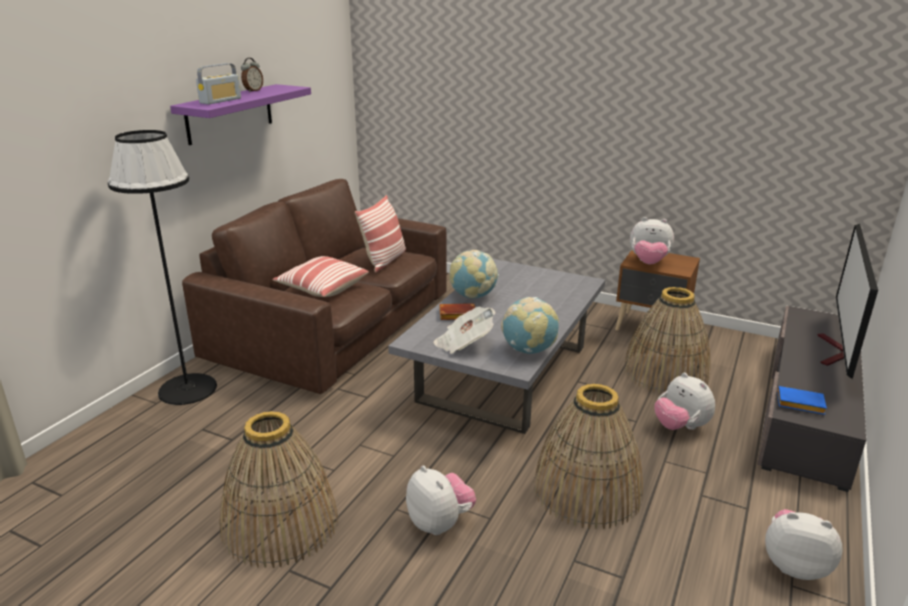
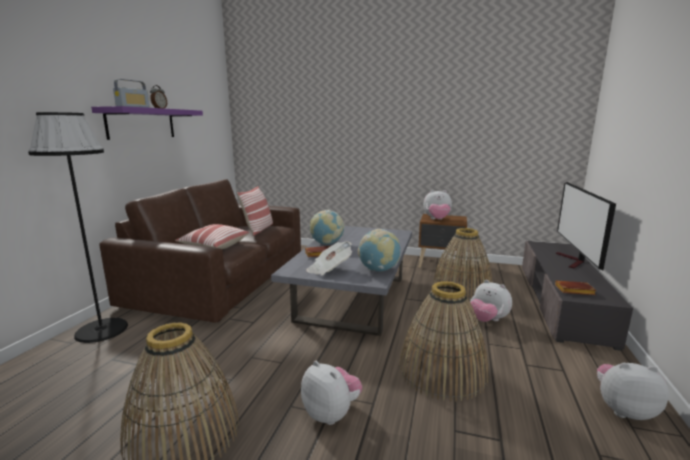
camera: 10 degrees left, 10 degrees down
blue book [777,386,827,415] -> brown book [555,281,597,295]

